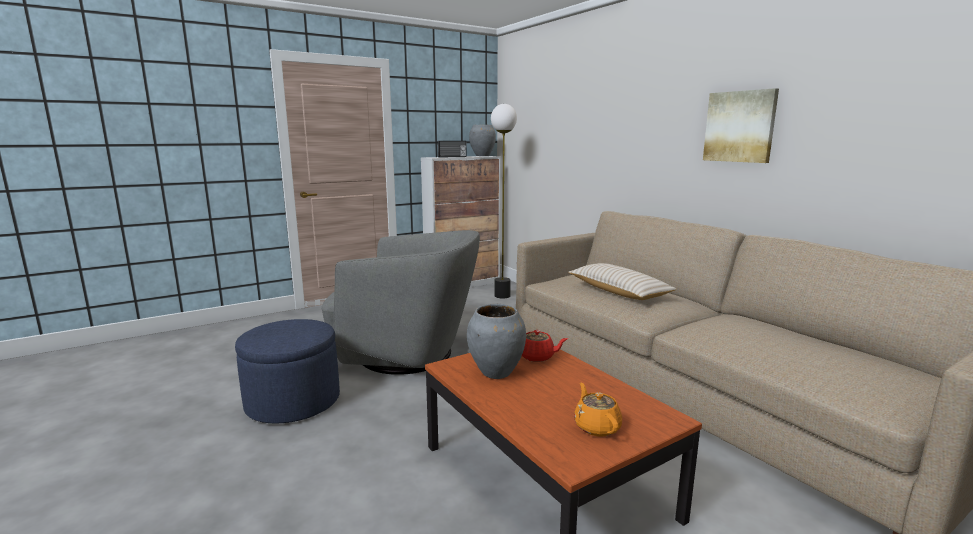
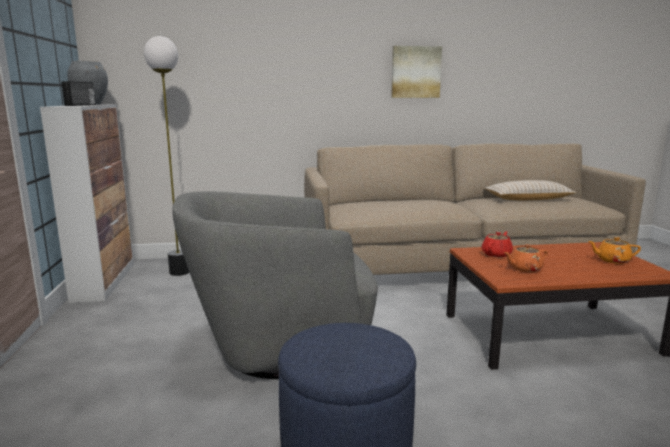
camera: 65 degrees left, 0 degrees up
grey armchair [321,230,480,375] -> grey armchair turned 135 degrees counterclockwise [172,191,378,379]
grey vase [467,304,526,379] -> orange teapot [504,244,548,272]
beige pillow [568,263,677,300] -> beige pillow moved to [484,180,577,200]

